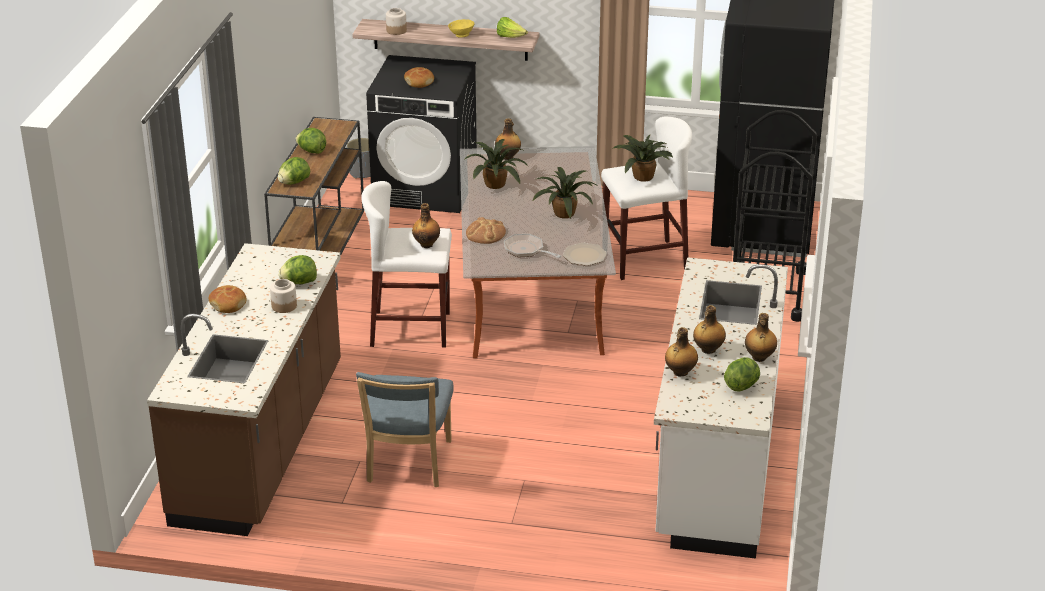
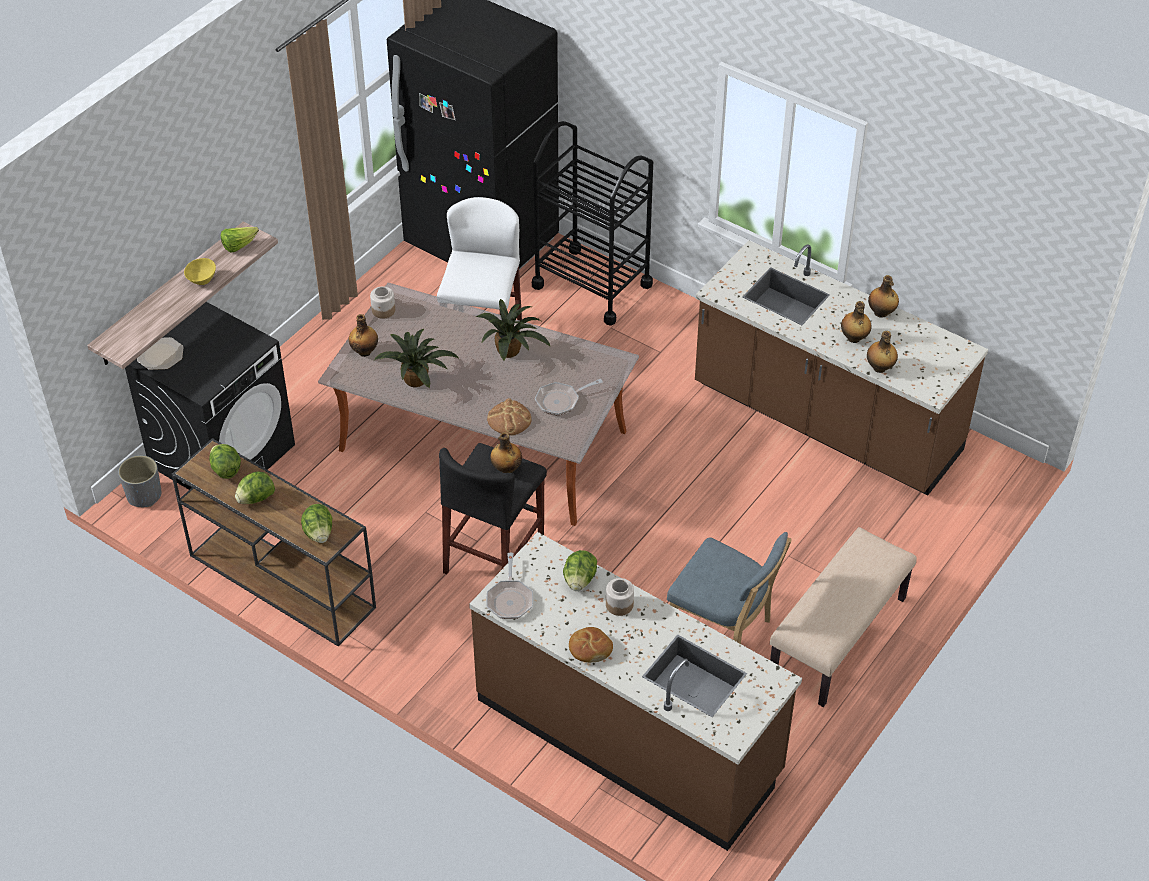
camera: 65 degrees left, 15 degrees up
white stool [361,181,452,348] -> black stool [439,443,547,575]
jar [386,8,407,35] -> jar moved to [370,287,395,319]
bread [404,67,434,88] -> none
plate [563,242,607,266] -> plate moved to [137,337,184,370]
potted plant [612,135,673,182] -> none
white counter [654,257,788,559] -> brown counter [695,240,988,495]
lettuce [724,357,760,392] -> lettuce moved to [209,444,241,479]
none -> frying pan [486,553,533,619]
none -> beige bench [770,527,917,707]

